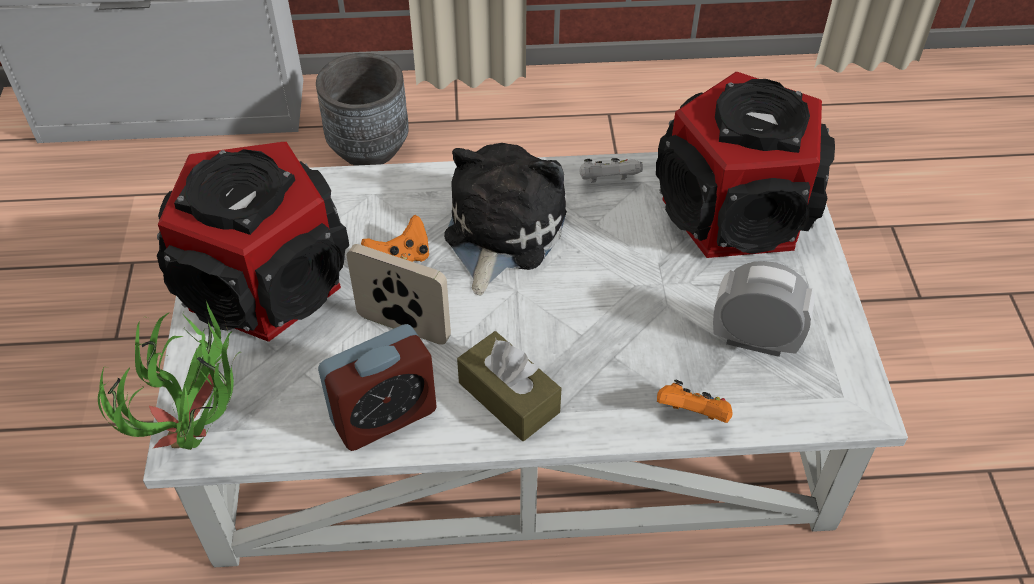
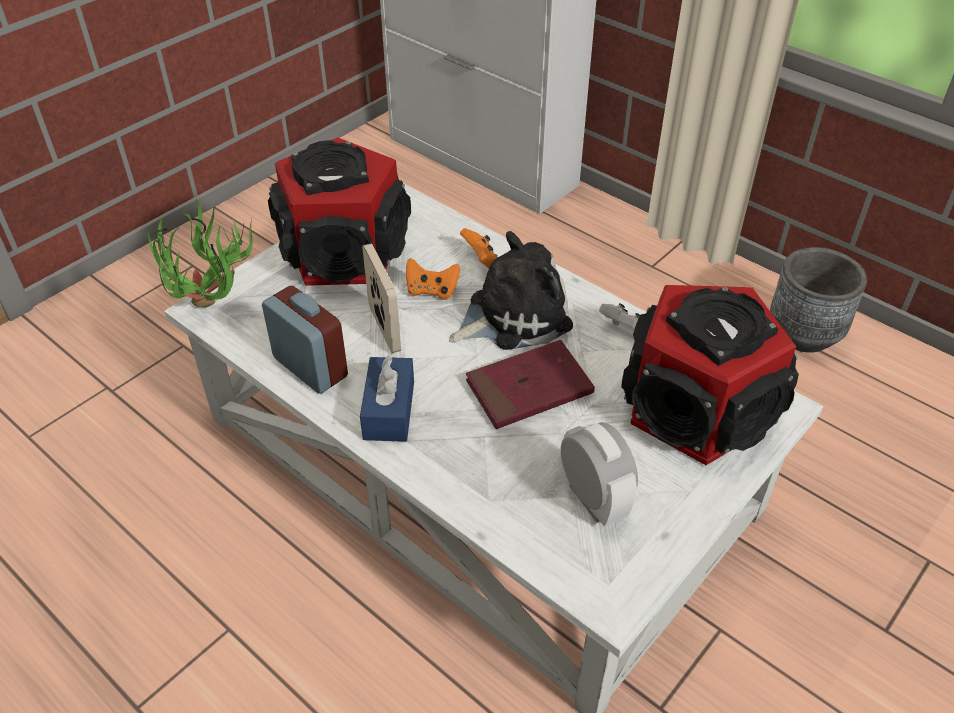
camera: 45 degrees right, 5 degrees down
grey planter [316,53,409,166] -> grey planter moved to [770,247,867,353]
alarm clock [318,324,437,451] -> alarm clock turned 150 degrees counterclockwise [262,286,348,394]
brown tissue box [457,331,561,441] -> blue tissue box [360,354,414,442]
orange game controller [657,380,733,423] -> orange game controller moved to [460,228,498,269]
none -> red book [466,340,595,429]

